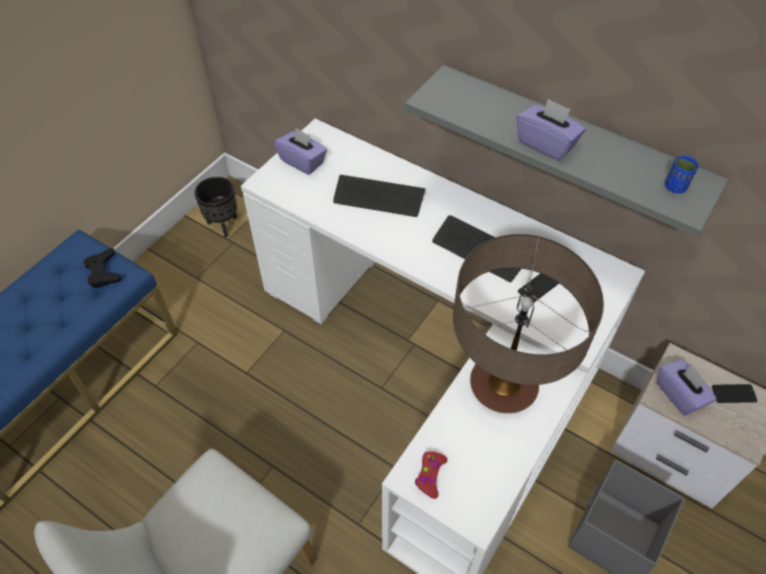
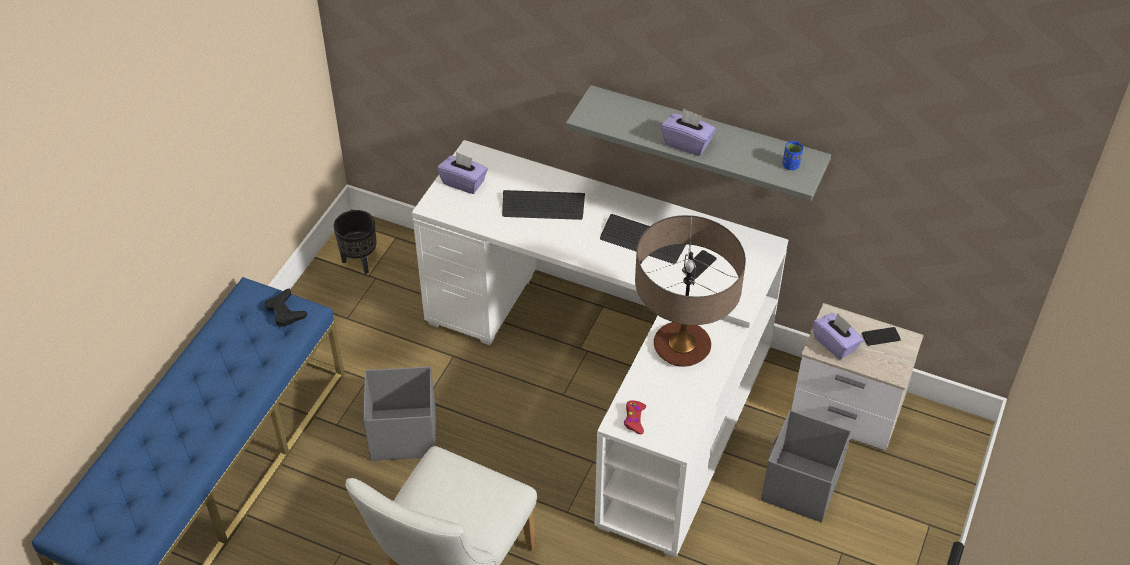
camera: 10 degrees left, 5 degrees down
none -> grey storage box [363,366,436,461]

